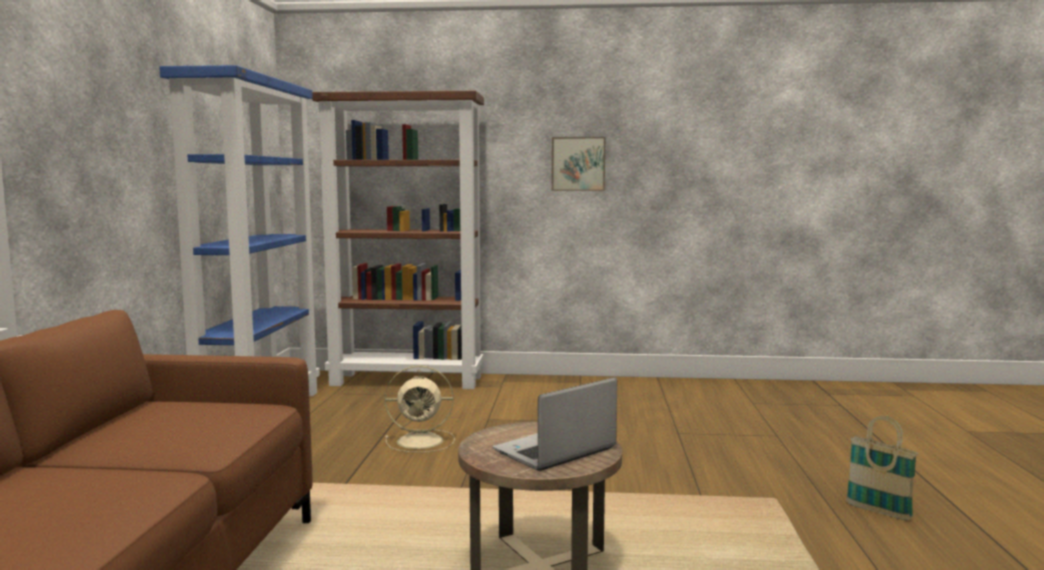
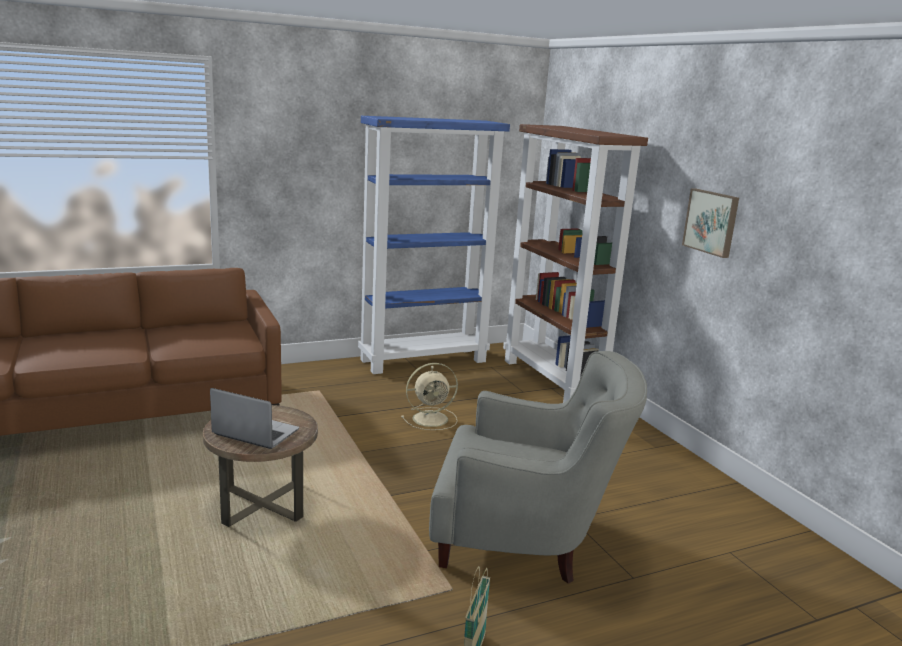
camera: 60 degrees right, 10 degrees up
beige fan [385,365,455,452] -> beige fan turned 75 degrees counterclockwise [401,363,458,430]
none -> grey armchair [429,351,647,584]

